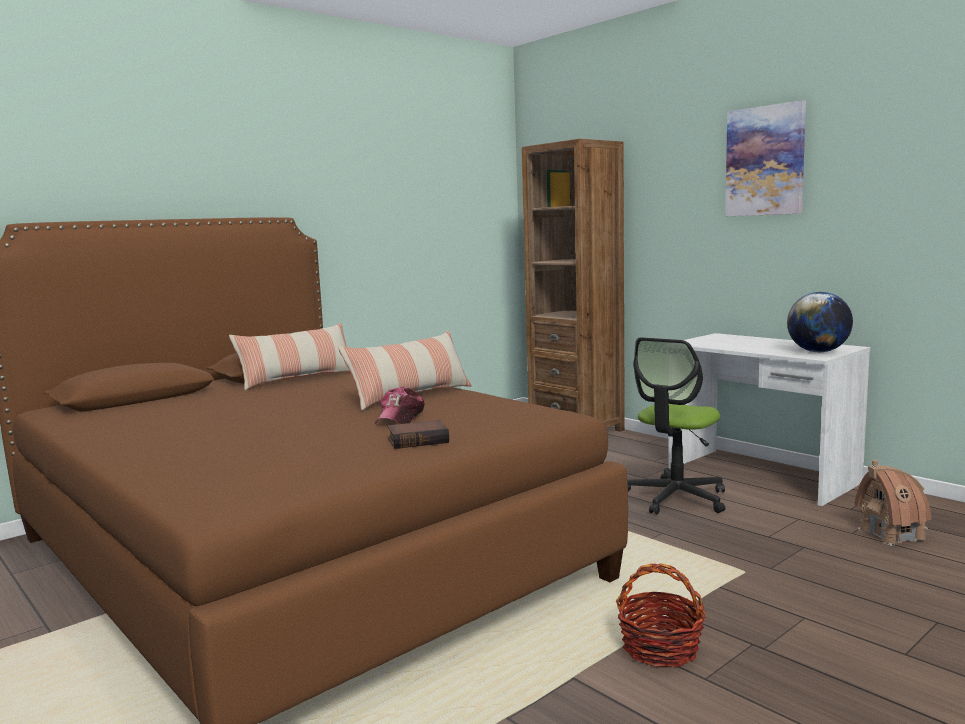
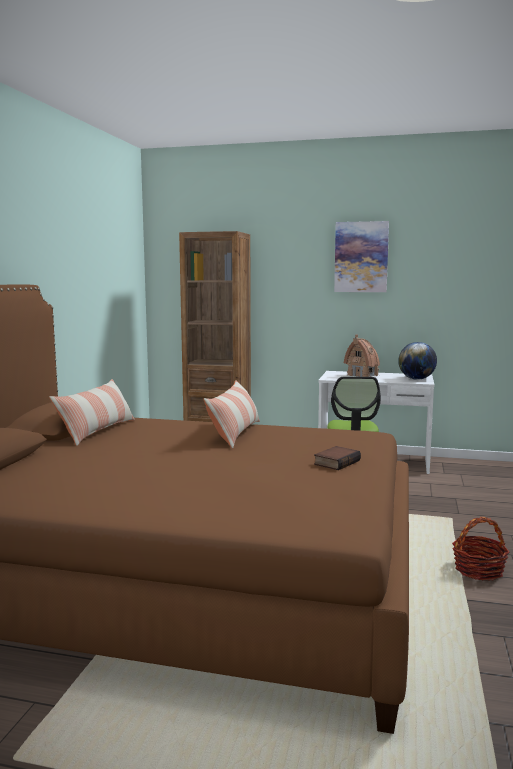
camera: 35 degrees left, 0 degrees up
cap [375,386,425,424] -> none
toy house [854,460,931,546] -> toy house moved to [344,335,380,377]

